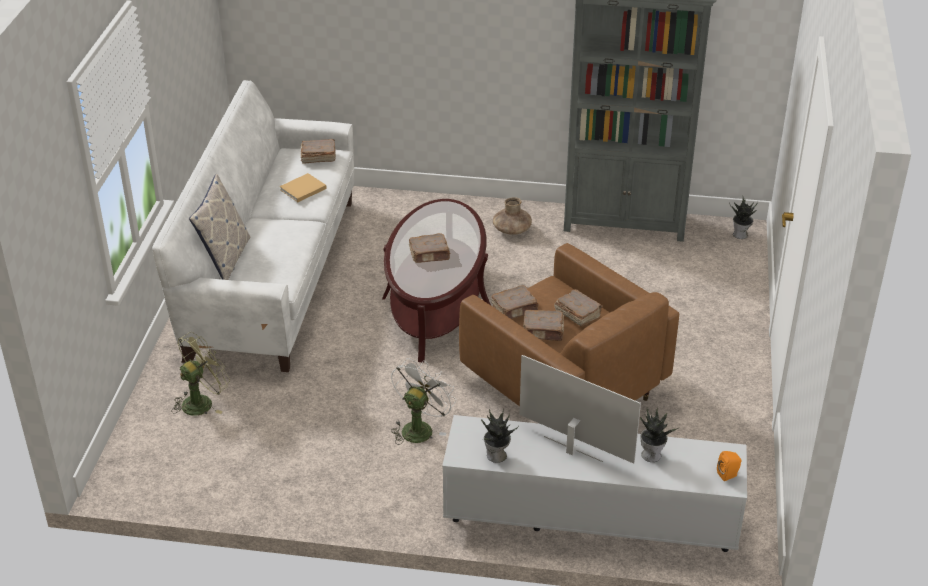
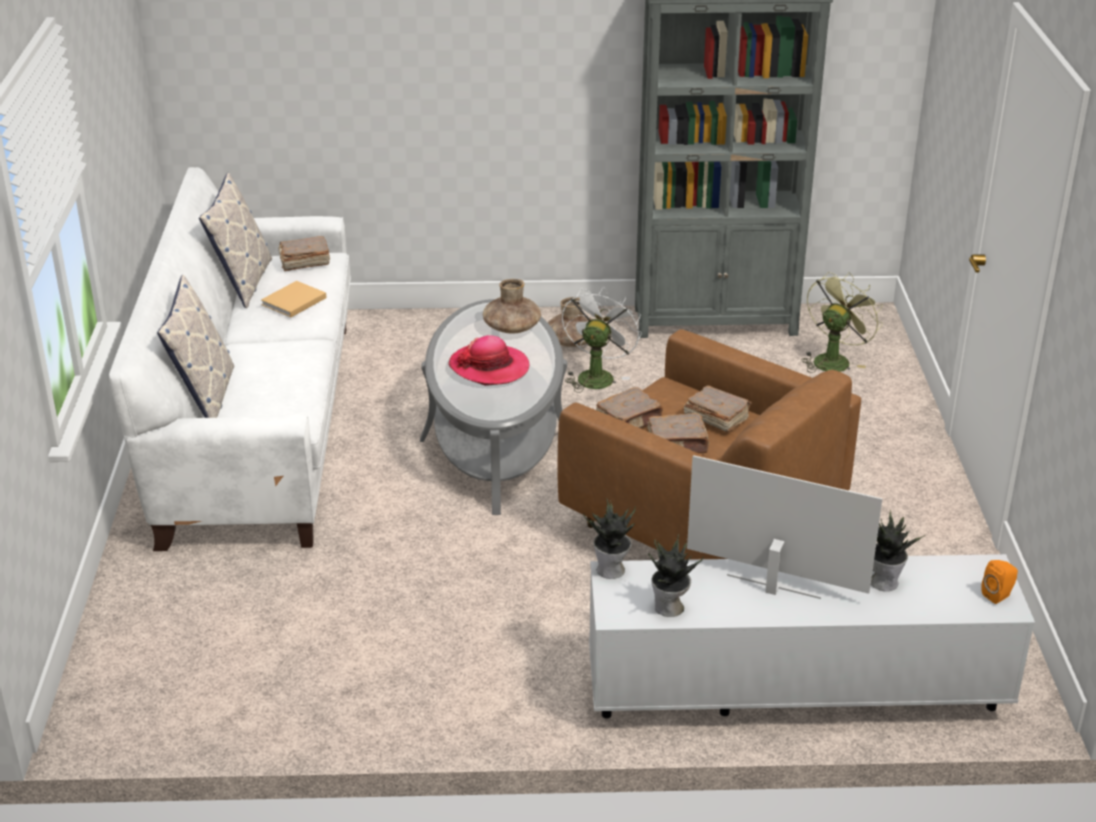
camera: 10 degrees left, 5 degrees down
green fan [171,332,230,416] -> green fan moved to [801,272,883,373]
brown coffee table [382,199,491,363] -> grey coffee table [420,299,567,515]
white fan [391,358,456,445] -> white fan moved to [562,286,641,393]
brown book [409,233,450,263] -> hat [448,335,529,386]
potted plant [729,197,758,239] -> potted plant moved to [584,499,636,579]
none -> pillow [199,173,272,308]
none -> brown vase [483,279,541,333]

